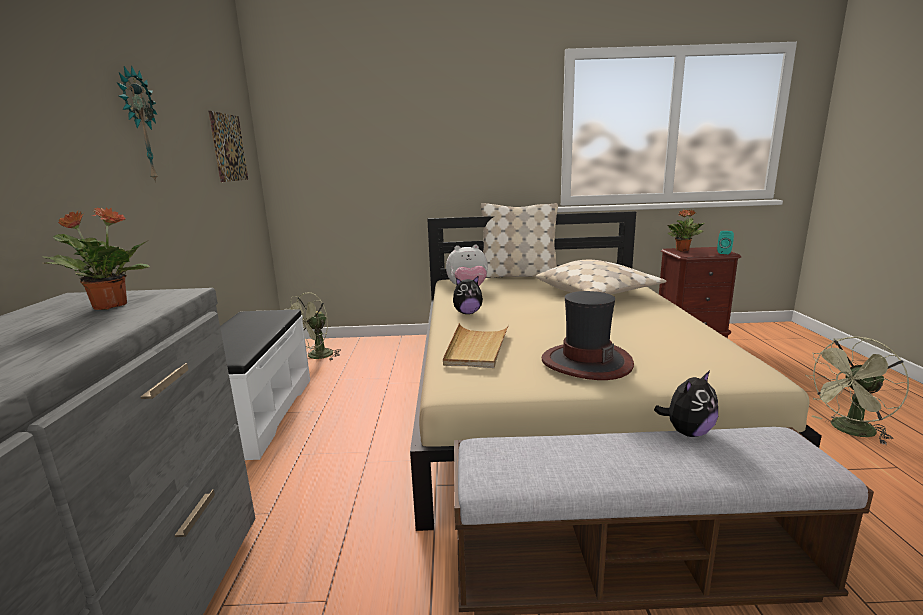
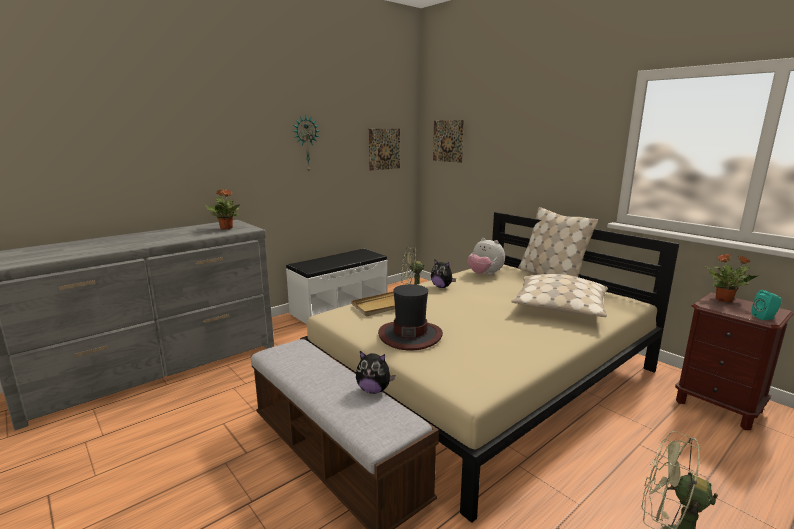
camera: 50 degrees right, 0 degrees up
none -> picture [433,120,464,163]

